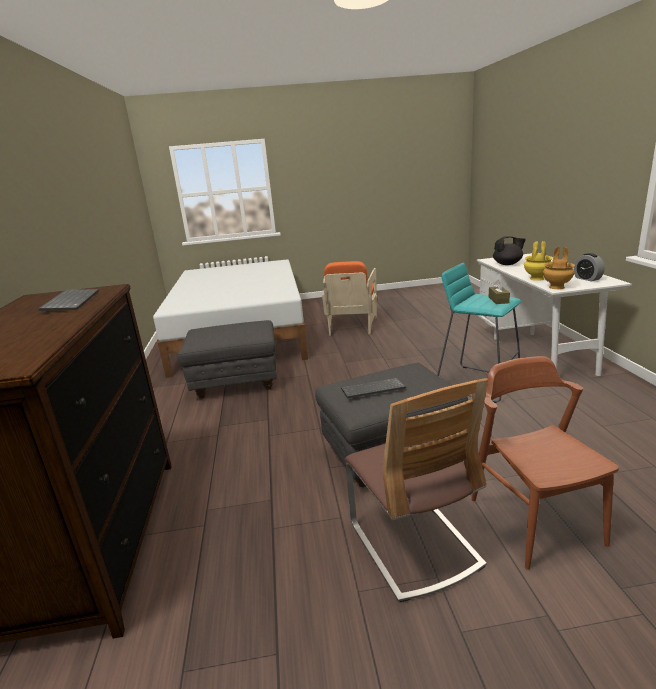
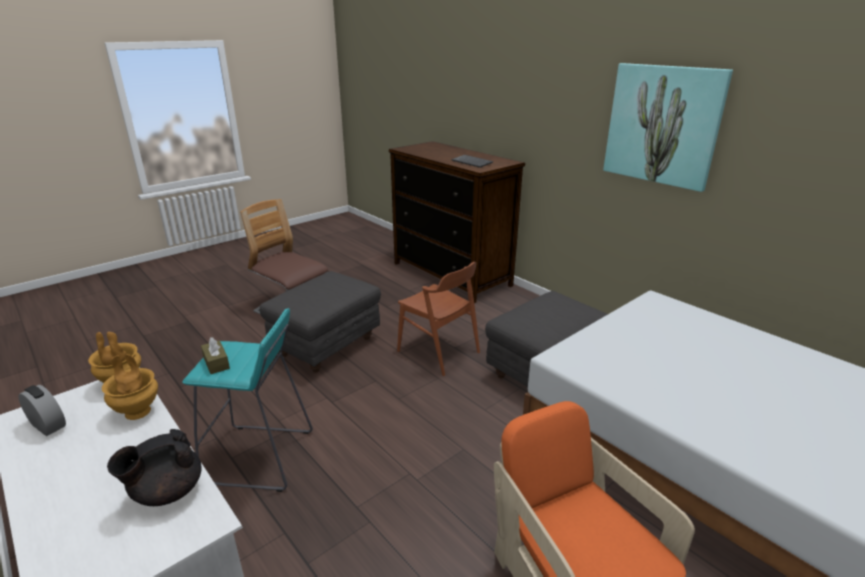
camera: 145 degrees right, 5 degrees up
keyboard [341,377,406,398] -> none
brown chair [471,356,619,570] -> brown chair moved to [397,262,480,376]
yellow vase [524,241,553,281] -> brown vase [102,354,158,420]
none -> picture [603,63,733,192]

